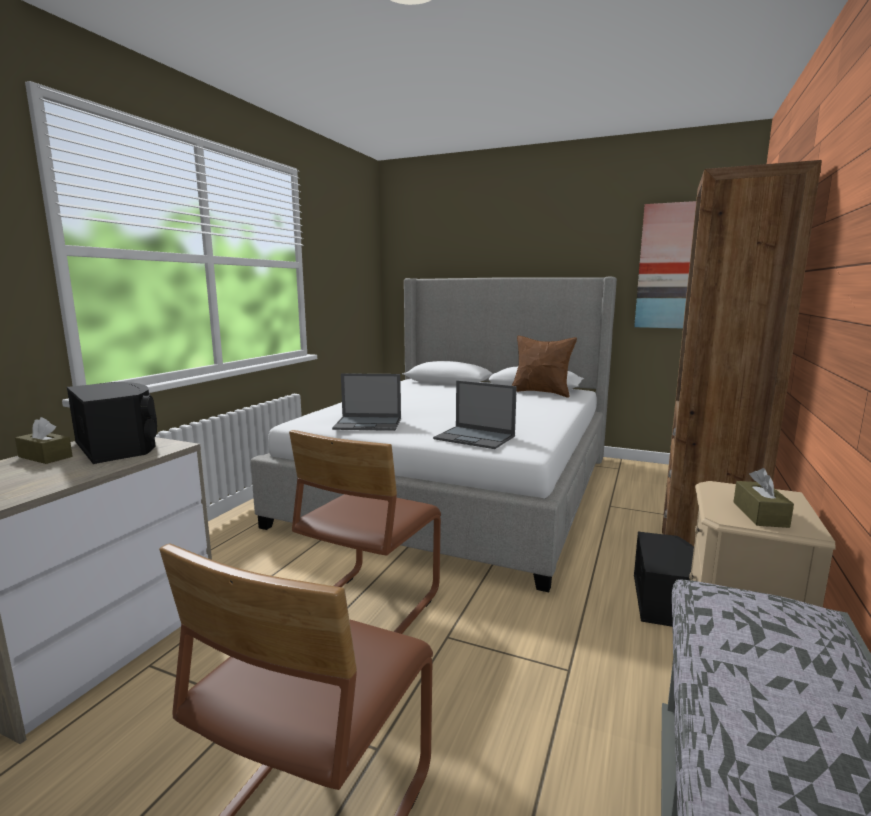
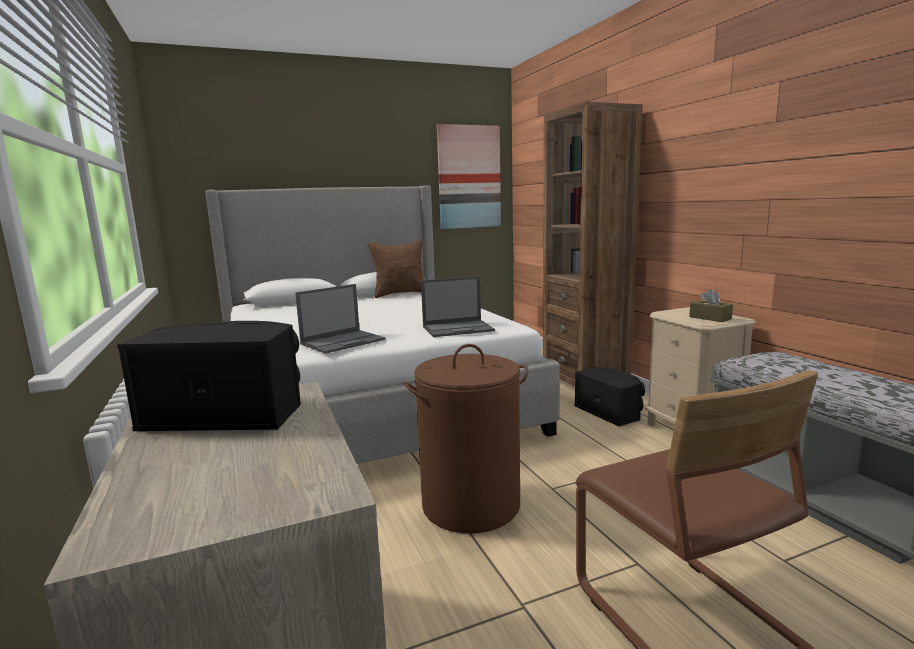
camera: 45 degrees left, 0 degrees up
brown tissue box [15,417,73,464] -> none
brown chair [289,430,441,634] -> brown laundry basket [403,344,528,533]

